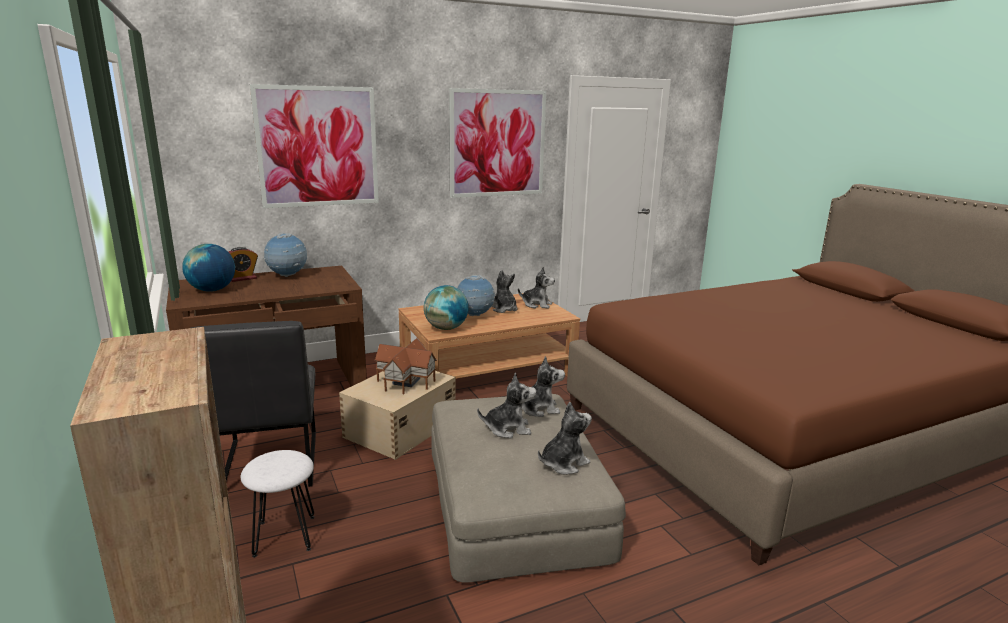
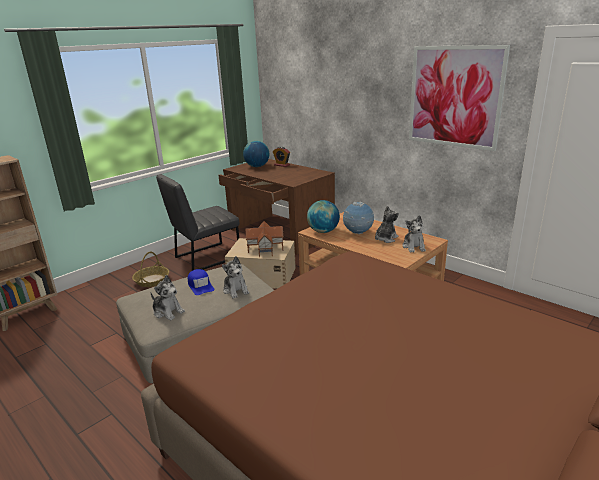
camera: 70 degrees right, 5 degrees up
white stool [241,450,315,558] -> basket [132,252,169,287]
picture [250,84,379,208] -> none
globe [263,233,307,277] -> none
plush toy [477,373,537,438] -> blue cap [188,269,214,295]

